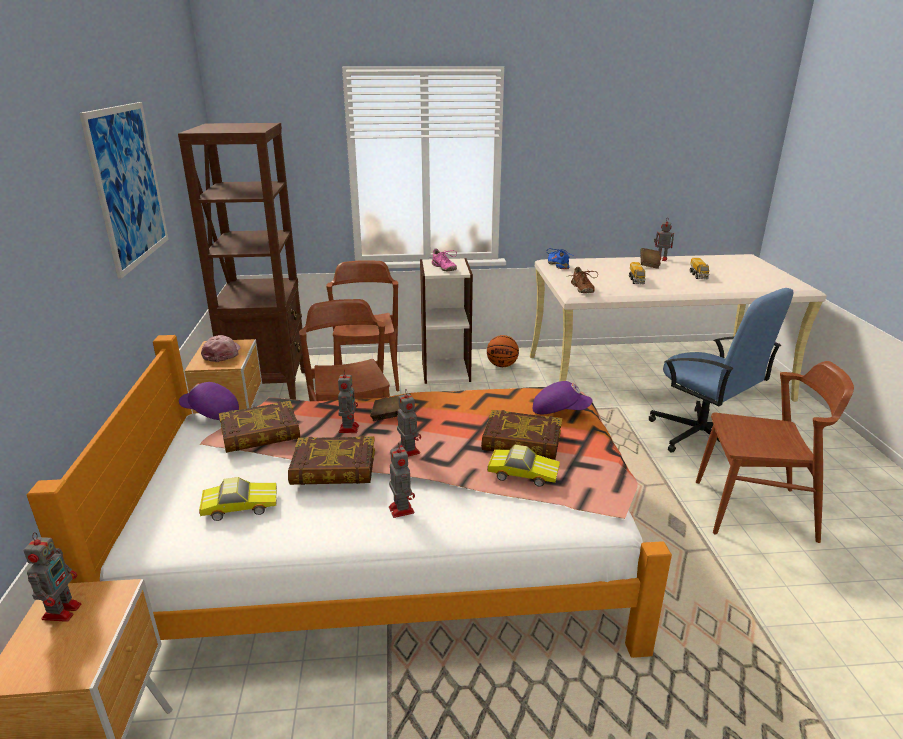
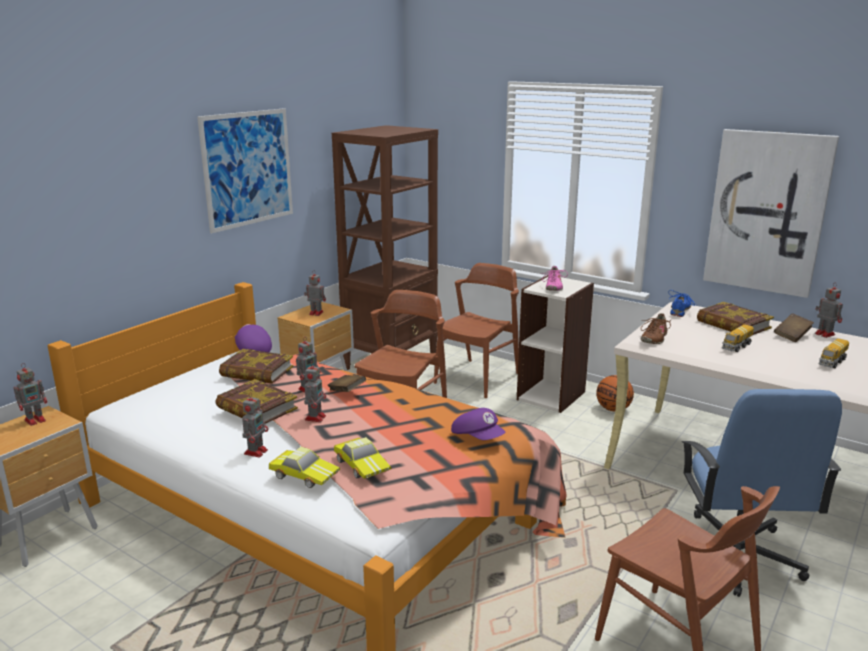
camera: 40 degrees right, 5 degrees down
toy car [199,477,277,521] -> toy car moved to [269,447,340,488]
pink cap [201,335,241,362] -> toy robot [304,270,326,316]
book [481,410,562,460] -> book moved to [697,302,774,336]
none -> picture [703,129,839,298]

